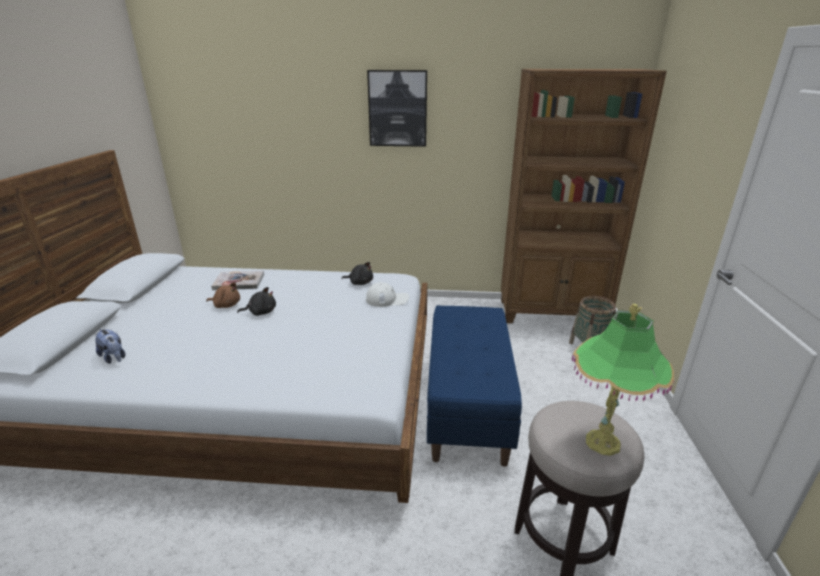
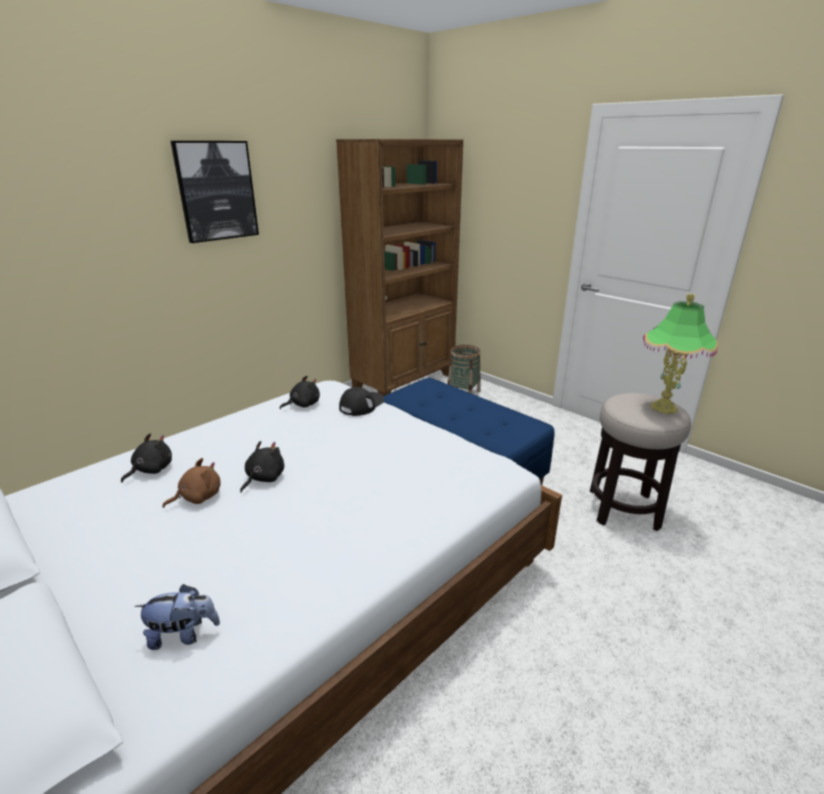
camera: 50 degrees left, 0 degrees up
book [211,270,264,290] -> black plush toy [121,433,172,483]
white cap [366,282,409,307] -> black cap [339,387,384,416]

